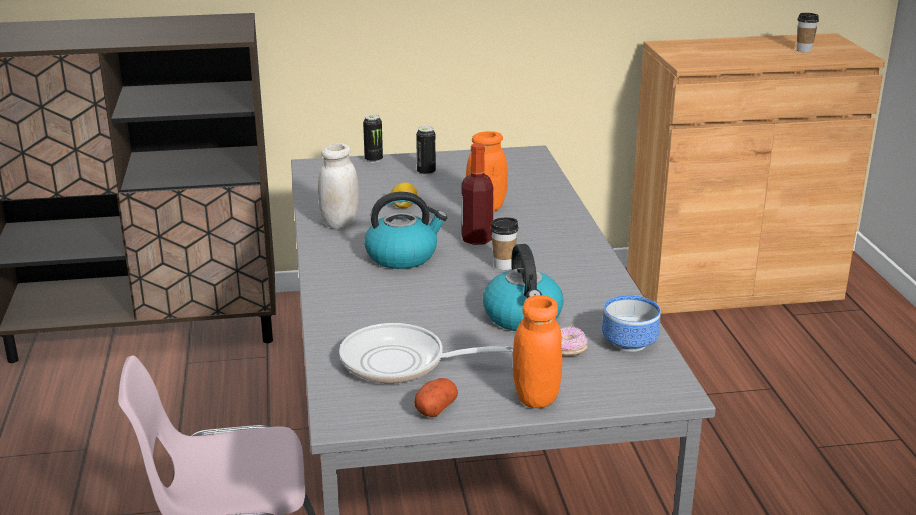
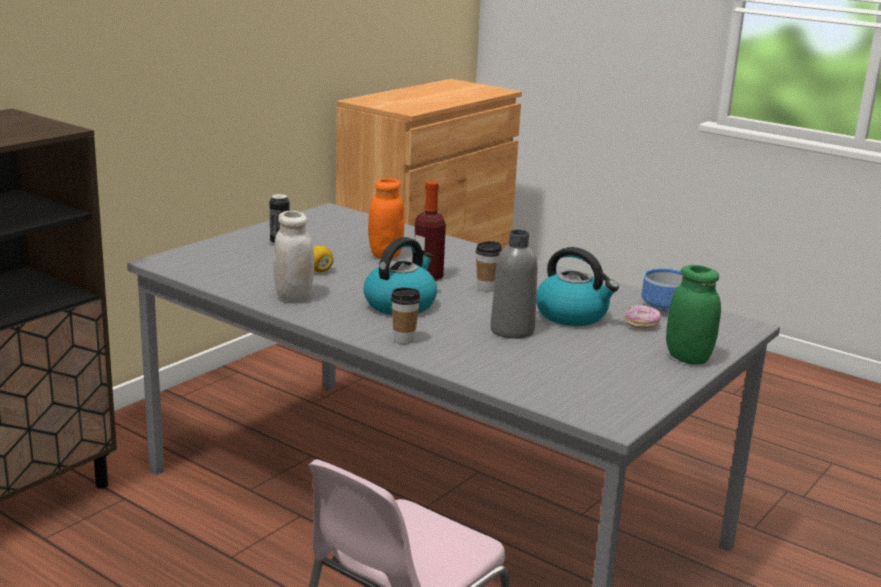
camera: 45 degrees left, 5 degrees down
frying pan [339,323,513,383] -> none
can [363,114,383,163] -> none
potato [414,378,458,417] -> none
orange jar [513,295,562,408] -> green jar [666,265,721,365]
cup [797,13,819,52] -> cup moved to [391,287,420,344]
none -> grey bottle [490,230,538,339]

